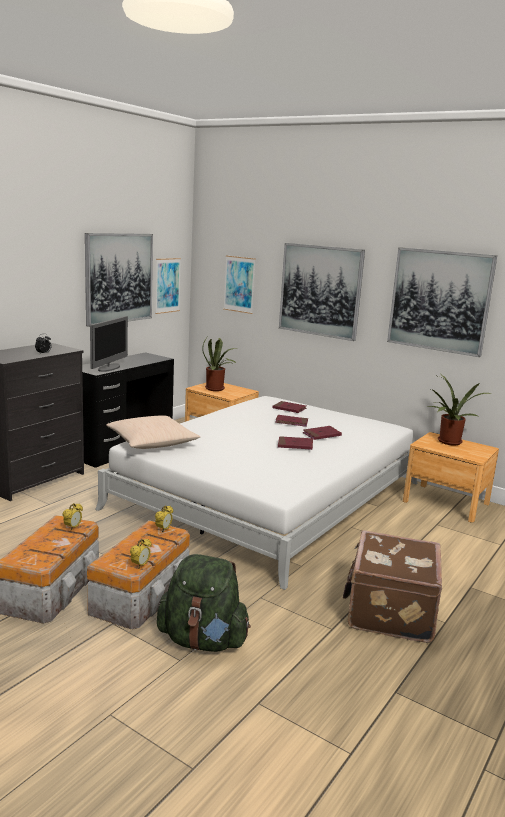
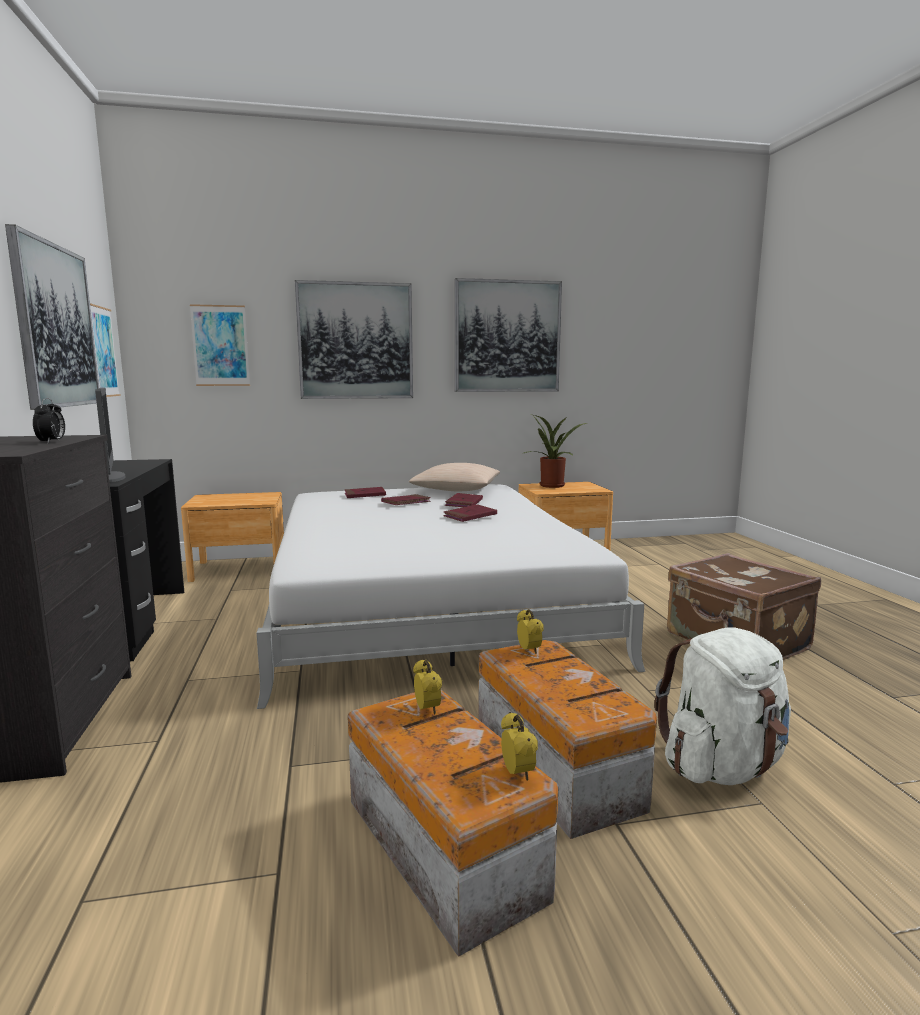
camera: 45 degrees left, 5 degrees down
beige pillow [106,416,200,449] -> beige pillow moved to [409,463,500,491]
alarm clock [130,539,152,569] -> alarm clock moved to [501,712,538,781]
green backpack [157,554,251,652] -> white backpack [654,628,791,785]
potted plant [202,338,237,391] -> none

